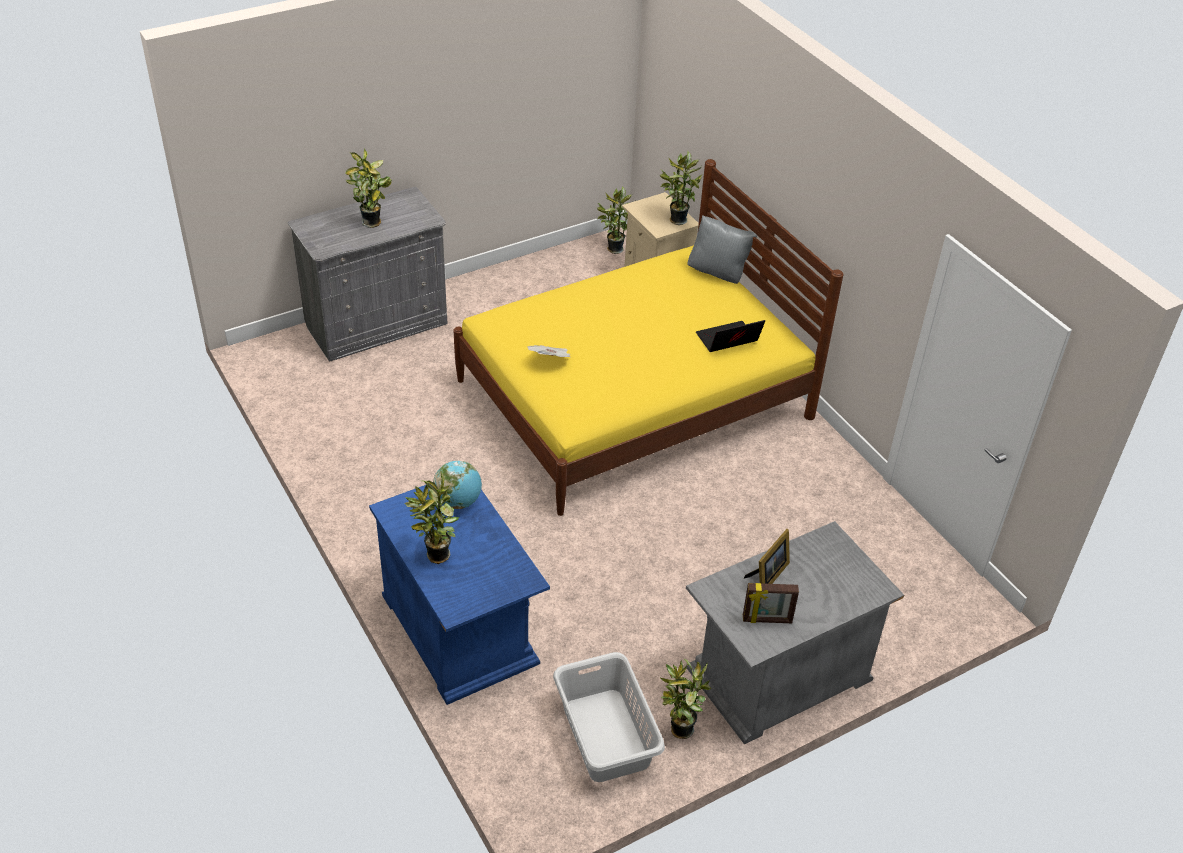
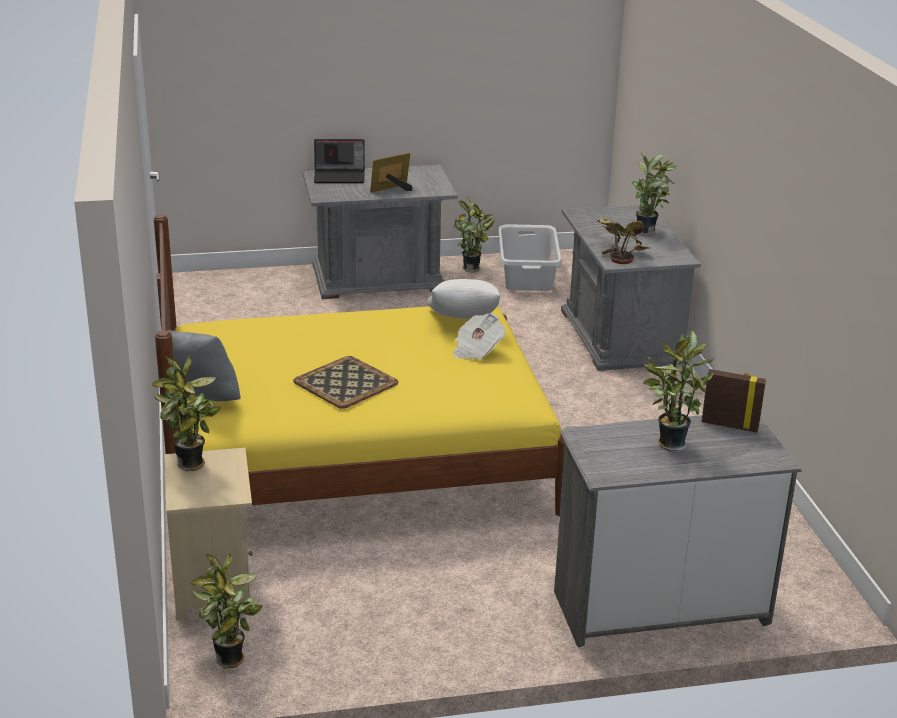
camera: 160 degrees left, 15 degrees down
blue cabinet [369,484,550,705] -> grey cabinet [561,205,701,371]
globe [433,461,482,509] -> potted plant [597,217,651,264]
laptop [696,320,765,352] -> laptop moved to [314,139,365,183]
picture frame [743,583,799,623] -> picture frame moved to [701,369,766,433]
none -> tray [293,356,398,409]
none -> white pillow [427,279,500,319]

